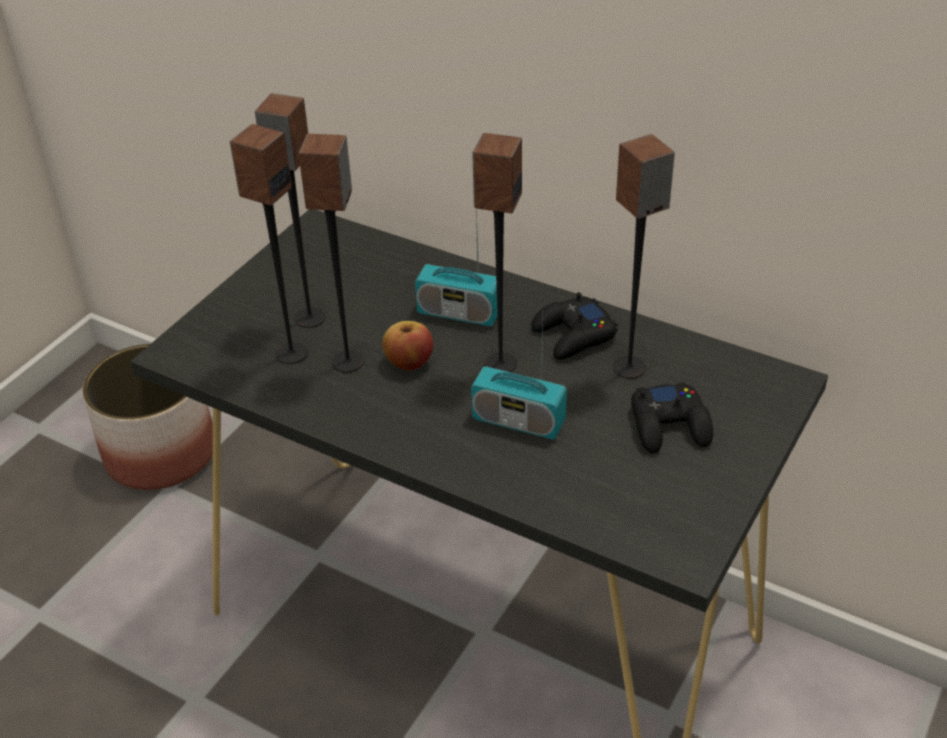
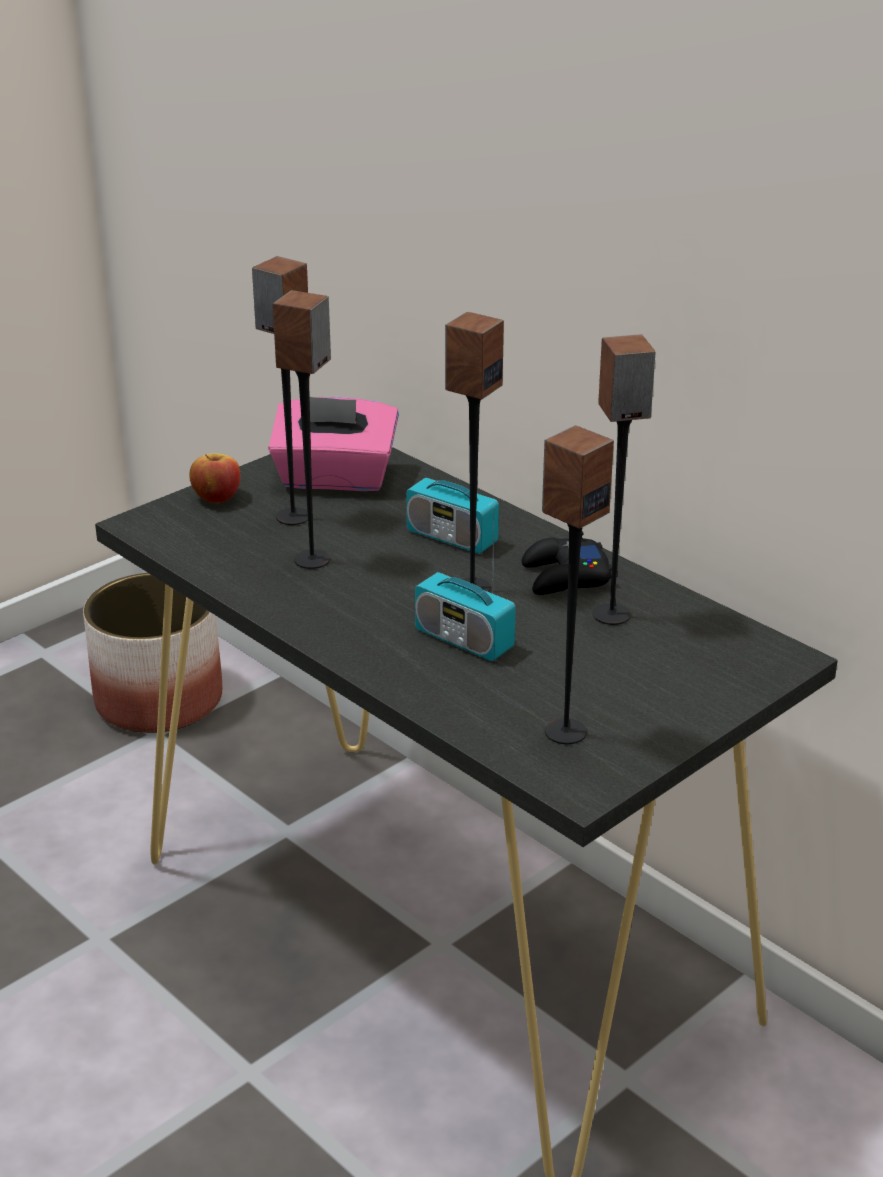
camera: 15 degrees right, 10 degrees down
speaker [230,124,308,364] -> speaker moved to [542,426,614,744]
apple [382,321,433,370] -> apple moved to [189,453,240,503]
black game controller [631,382,713,453] -> none
none -> pink tissue box [268,397,399,491]

